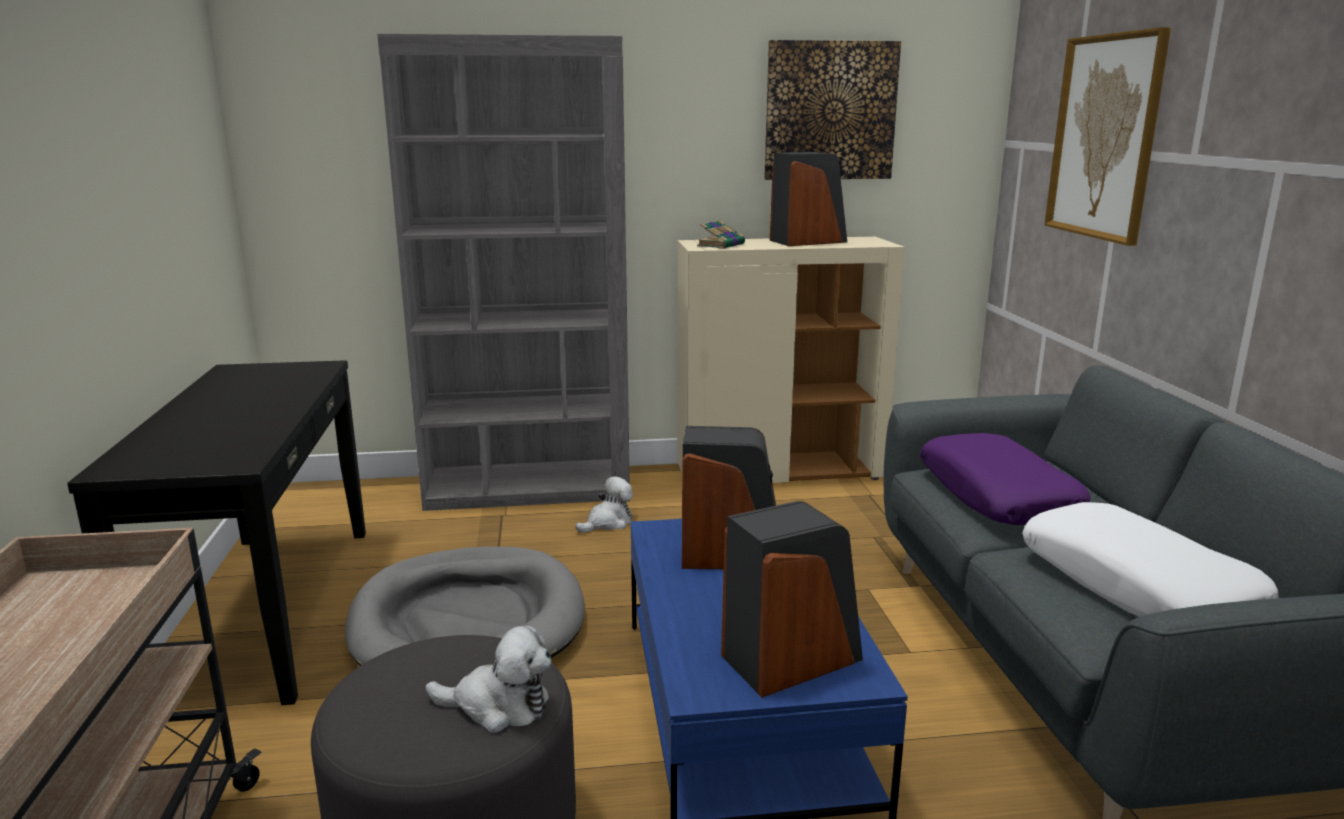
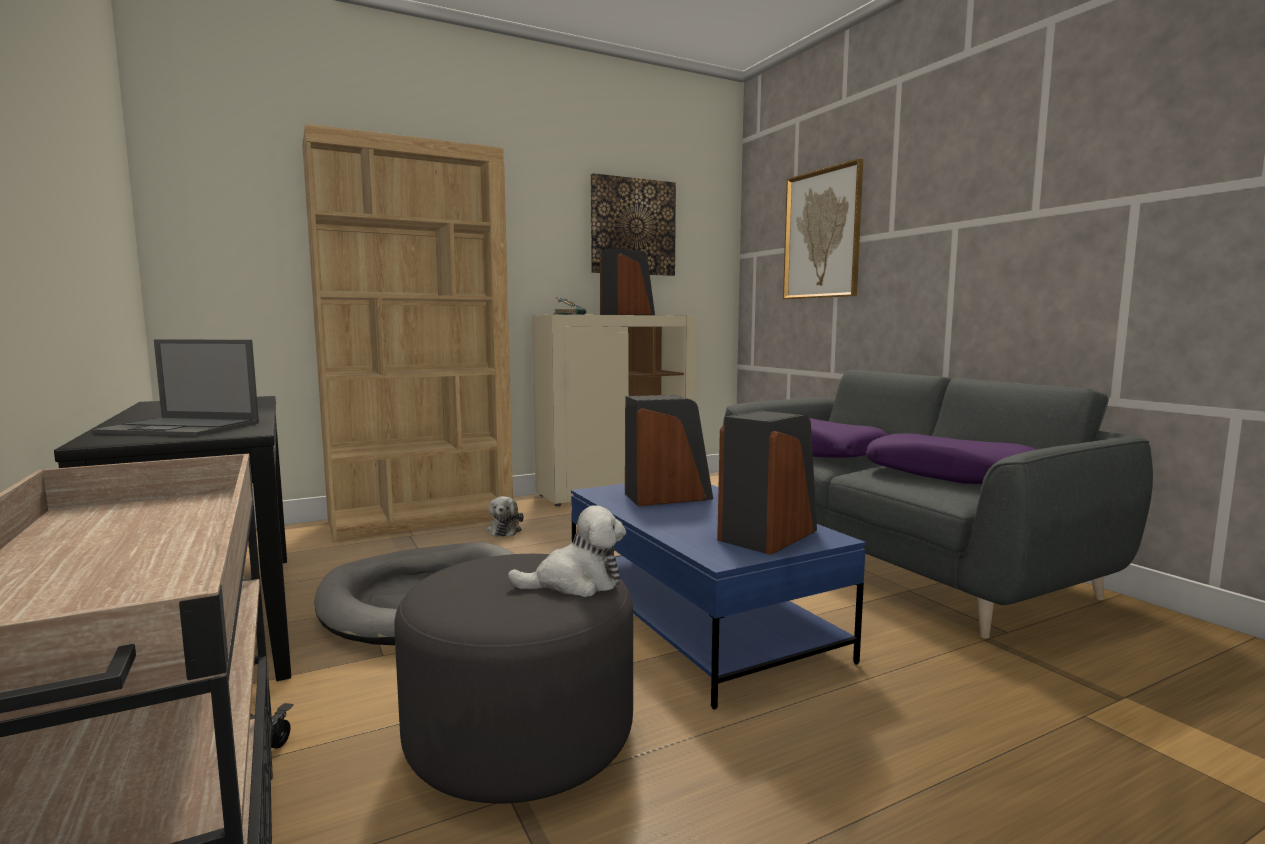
camera: 20 degrees left, 10 degrees down
grey bookcase [377,34,630,511] -> brown bookcase [302,124,513,541]
plush toy [576,477,633,533] -> plush toy turned 150 degrees clockwise [487,496,524,537]
white pillow [1023,502,1279,617] -> purple pillow [866,433,1036,484]
none -> laptop [91,339,259,436]

